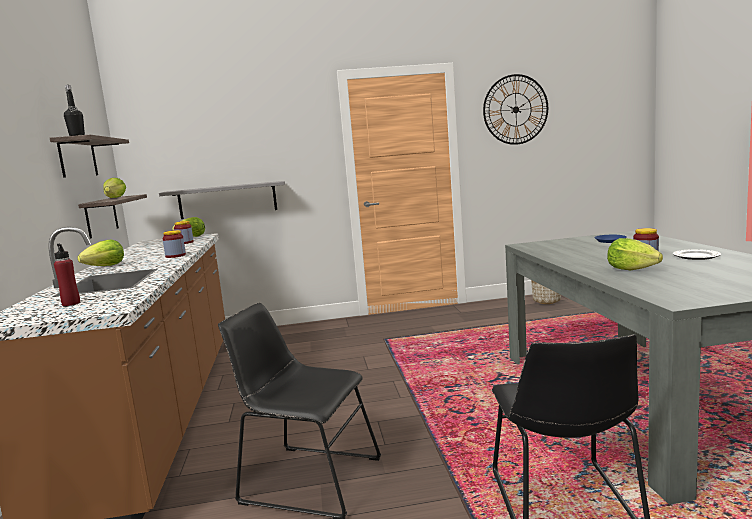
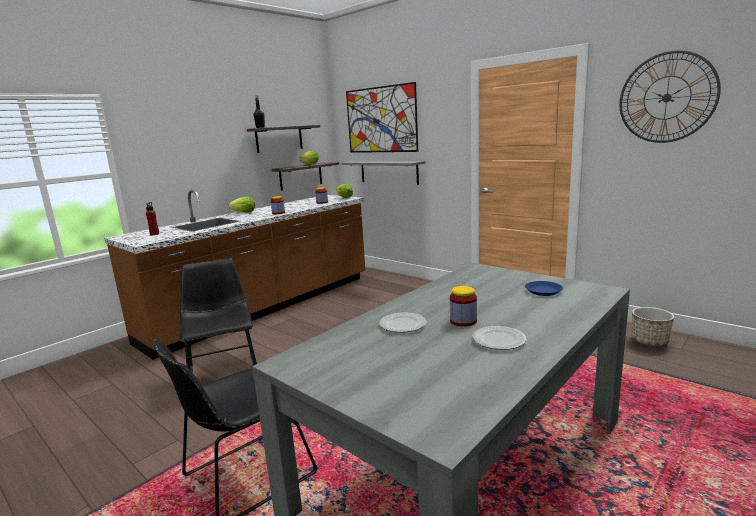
camera: 50 degrees right, 5 degrees up
lettuce [607,238,663,270] -> plate [379,312,426,332]
none -> picture [346,82,418,153]

